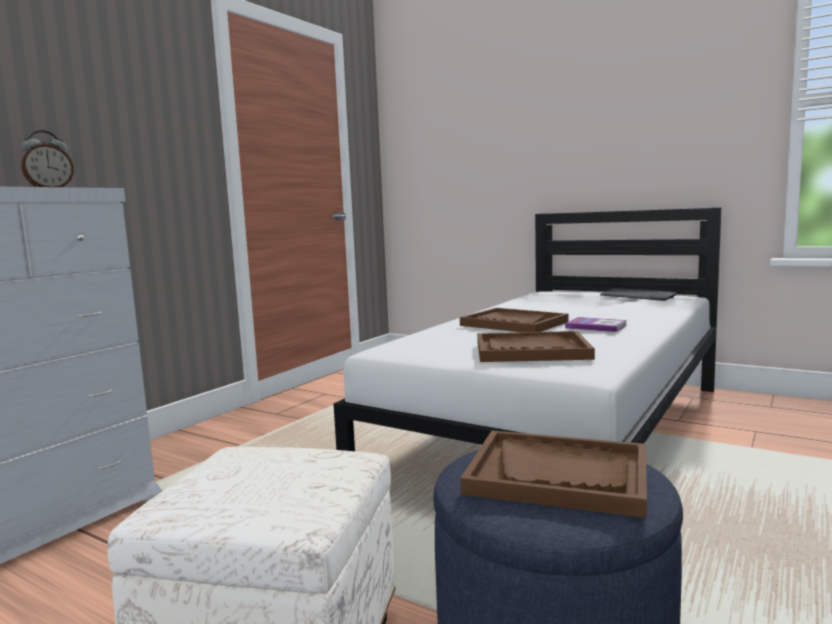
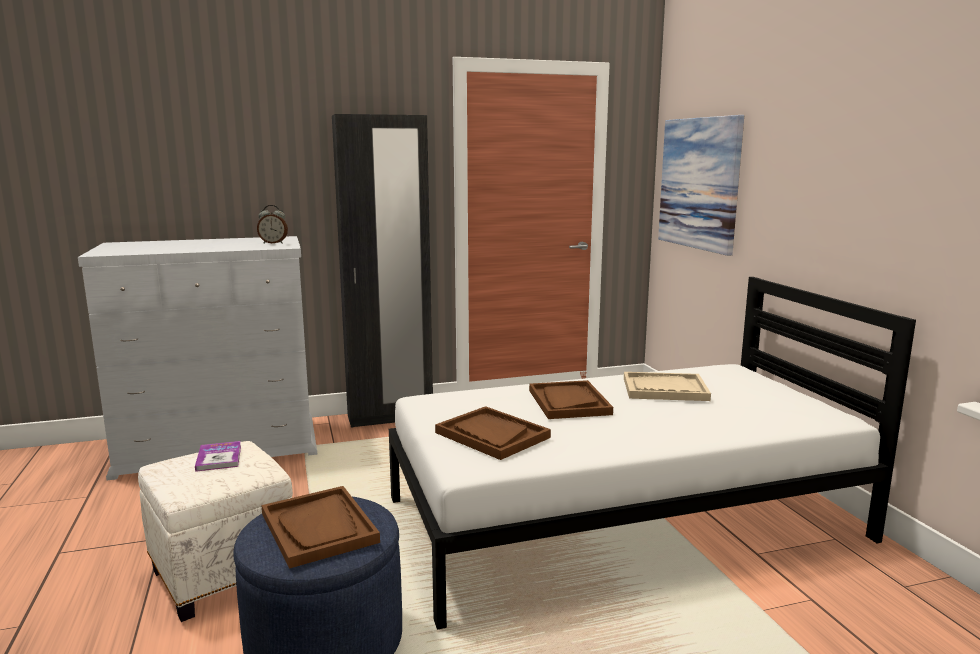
camera: 40 degrees right, 5 degrees up
book [565,317,627,332] -> book moved to [195,441,241,472]
keyboard [600,288,677,301] -> none
none -> black wardrobe [332,114,433,428]
none -> beige tray [624,372,711,401]
none -> picture [658,115,744,256]

